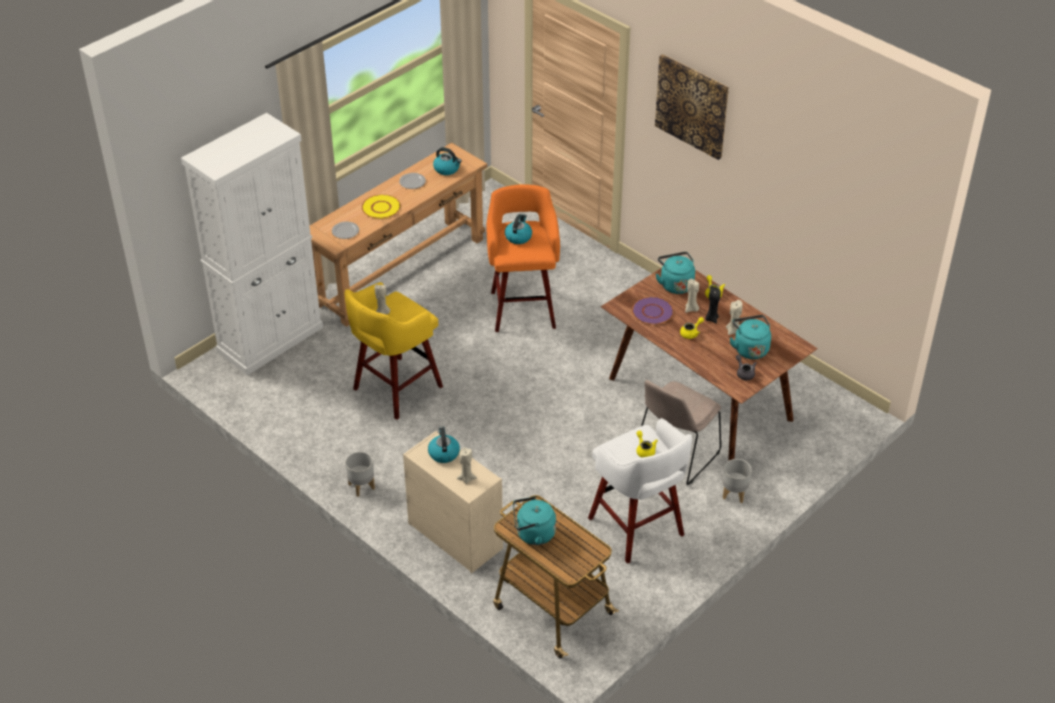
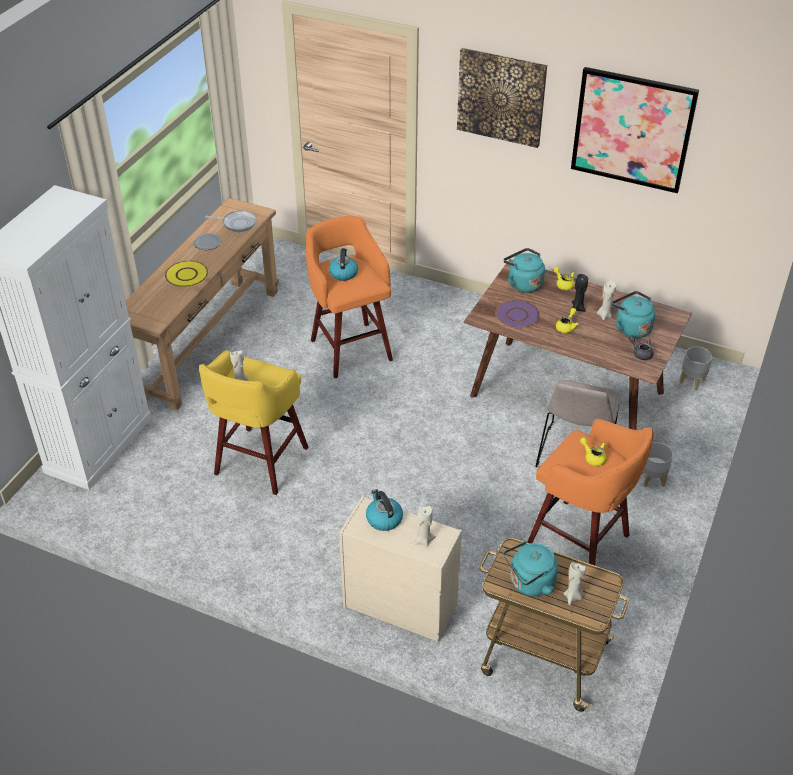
camera: 20 degrees left, 0 degrees up
plate [332,221,359,239] -> none
grey planter [345,452,375,497] -> grey planter moved to [680,346,712,390]
kettle [433,147,462,175] -> frying pan [205,210,257,232]
white stool [588,418,692,564] -> orange stool [527,419,653,565]
beige candle [685,278,699,313] -> beige candle moved to [564,562,586,605]
none -> picture [571,67,699,193]

